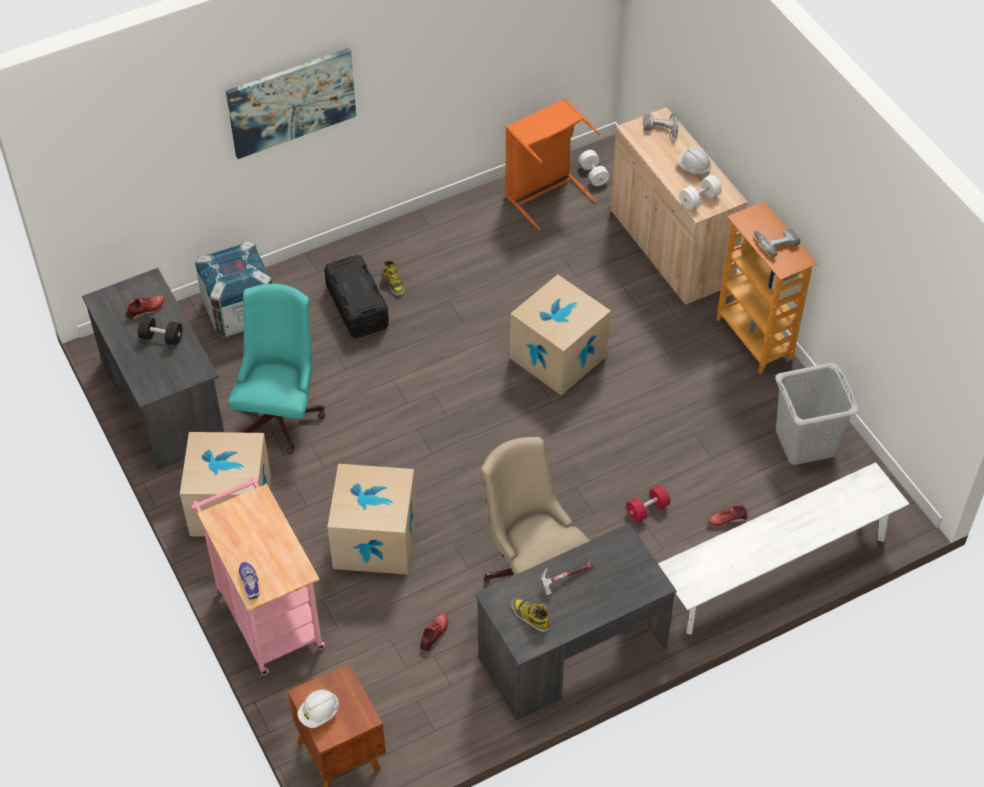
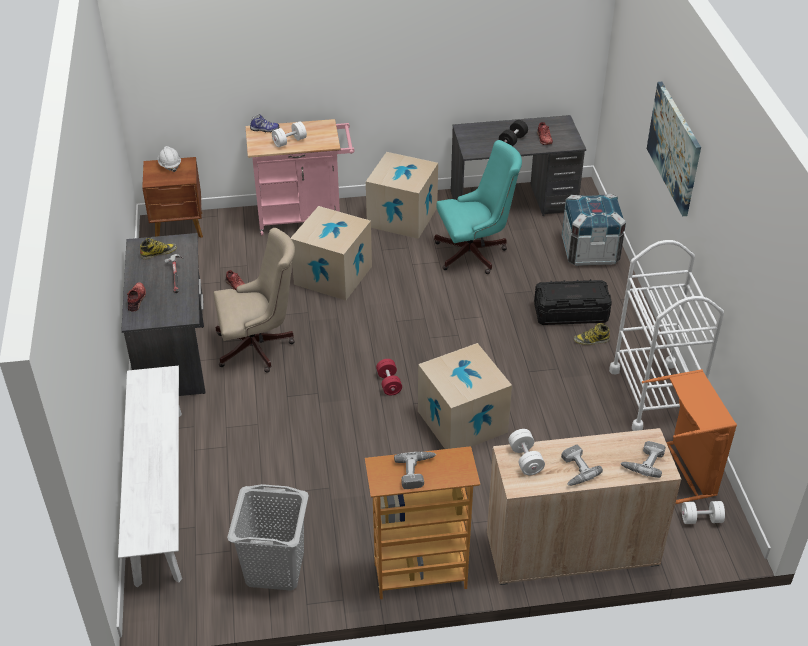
camera: 110 degrees right, 10 degrees down
turquoise office chair [228,284,326,454] -> turquoise office chair turned 45 degrees counterclockwise [434,140,522,274]
red dumbbell [626,485,670,522] -> red dumbbell moved to [376,359,402,395]
white hard hat [677,147,711,176] -> power drill [561,445,603,486]
red shoe [708,505,748,528] -> red shoe moved to [127,282,146,311]
none -> white dumbbell [272,121,307,147]
none -> white cart [609,240,724,431]

